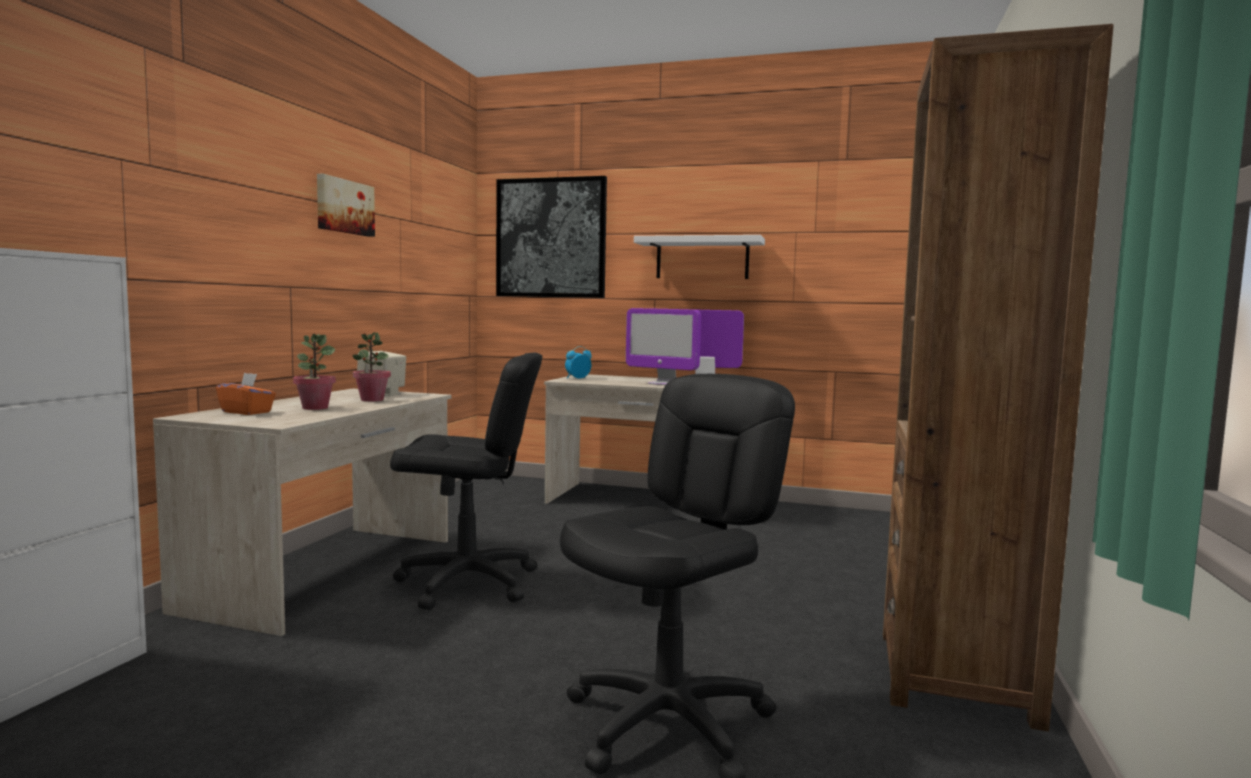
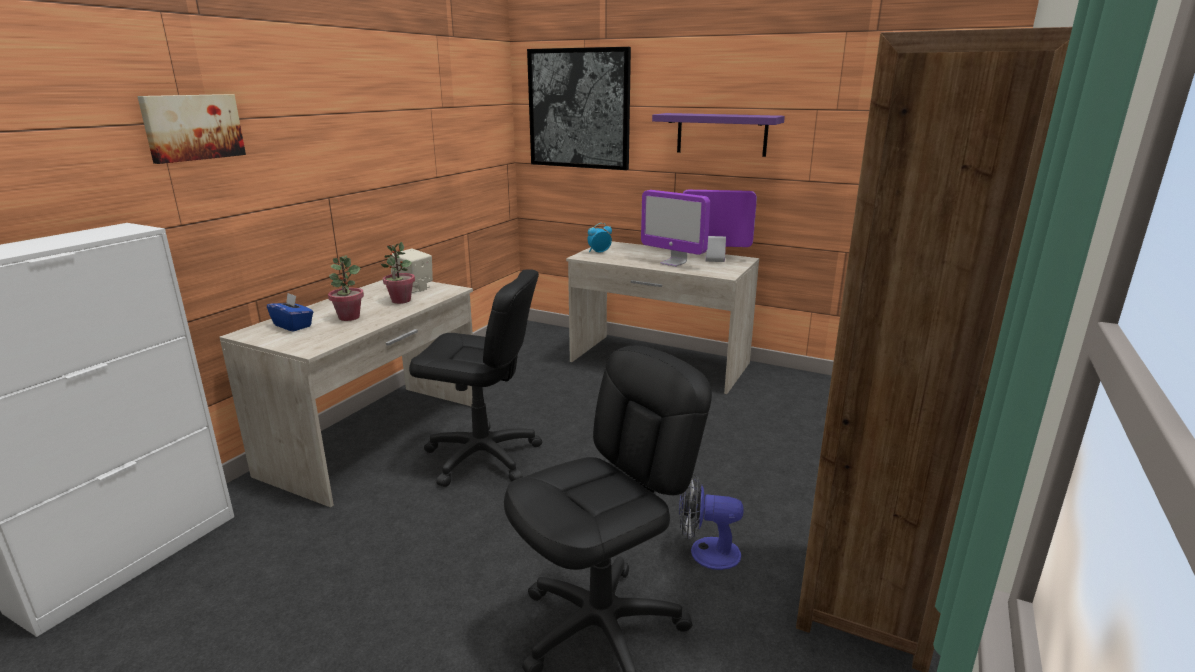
camera: 10 degrees right, 15 degrees up
orange tissue box [216,373,276,415] -> blue tissue box [267,293,313,332]
picture [317,174,375,237] -> picture moved to [137,94,246,164]
white shelf [634,235,765,279] -> purple shelf [652,113,785,157]
none -> fan [679,473,744,570]

